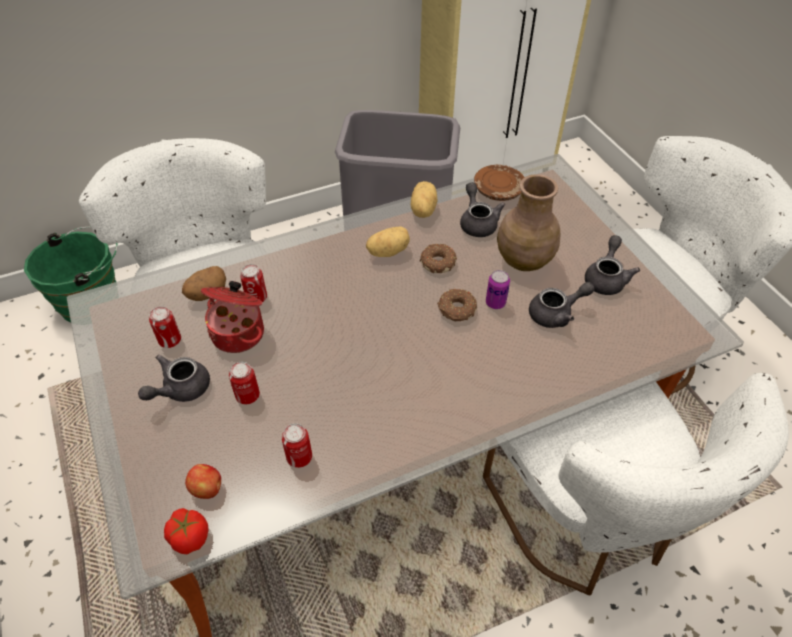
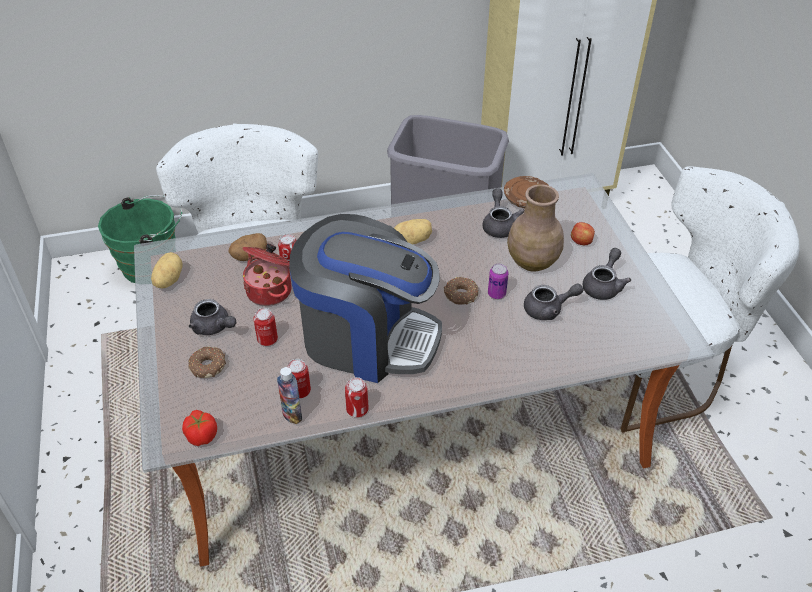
camera: 10 degrees right, 5 degrees down
grey teapot [138,355,210,402] -> grey teapot turned 105 degrees counterclockwise [189,299,236,335]
can [149,306,181,348] -> can moved to [345,377,369,417]
apple [185,464,221,499] -> apple moved to [571,222,595,245]
potato [411,181,438,218] -> potato moved to [151,252,183,289]
donut [420,244,457,273] -> donut moved to [188,347,226,378]
white chair [483,373,789,595] -> none
none -> bottle [277,367,302,424]
none -> coffee machine [289,214,442,383]

